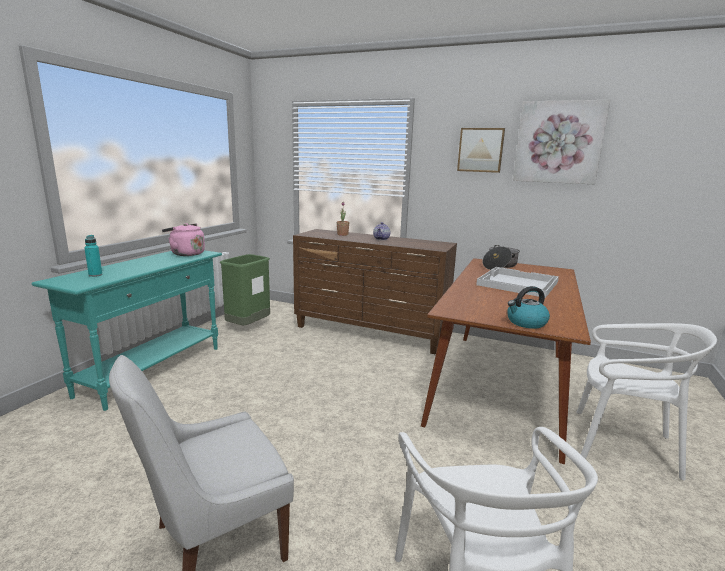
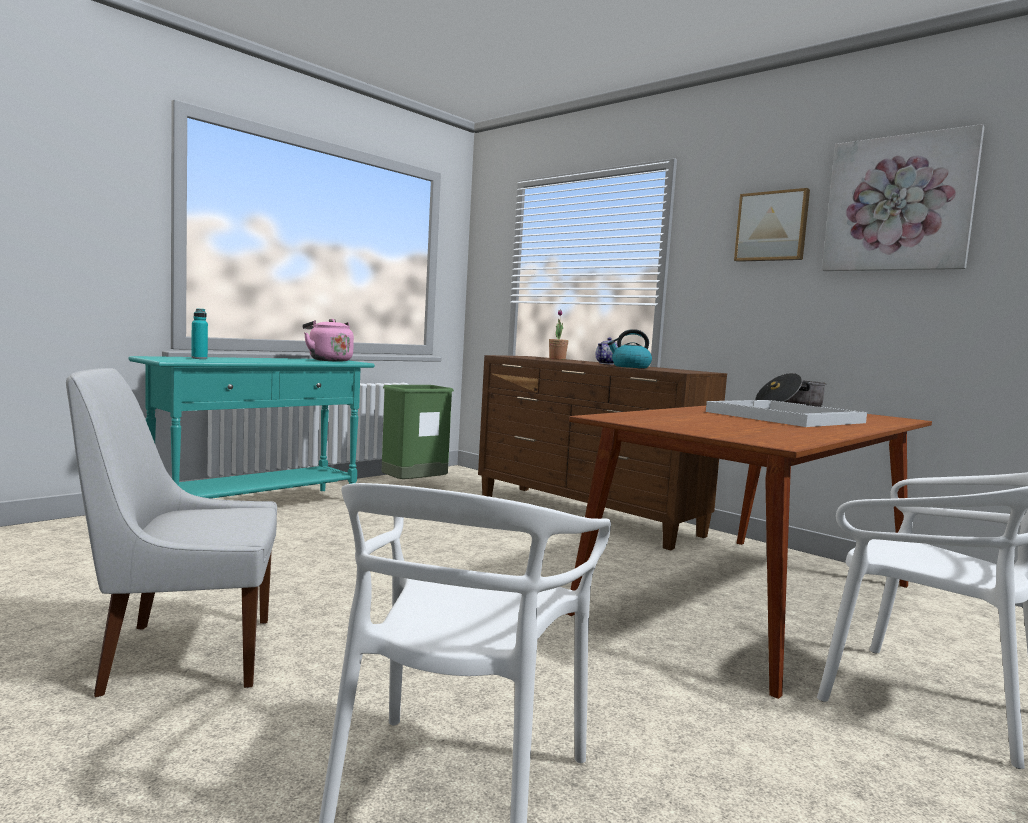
camera: 20 degrees right, 10 degrees down
kettle [507,286,550,329] -> kettle moved to [607,329,652,368]

